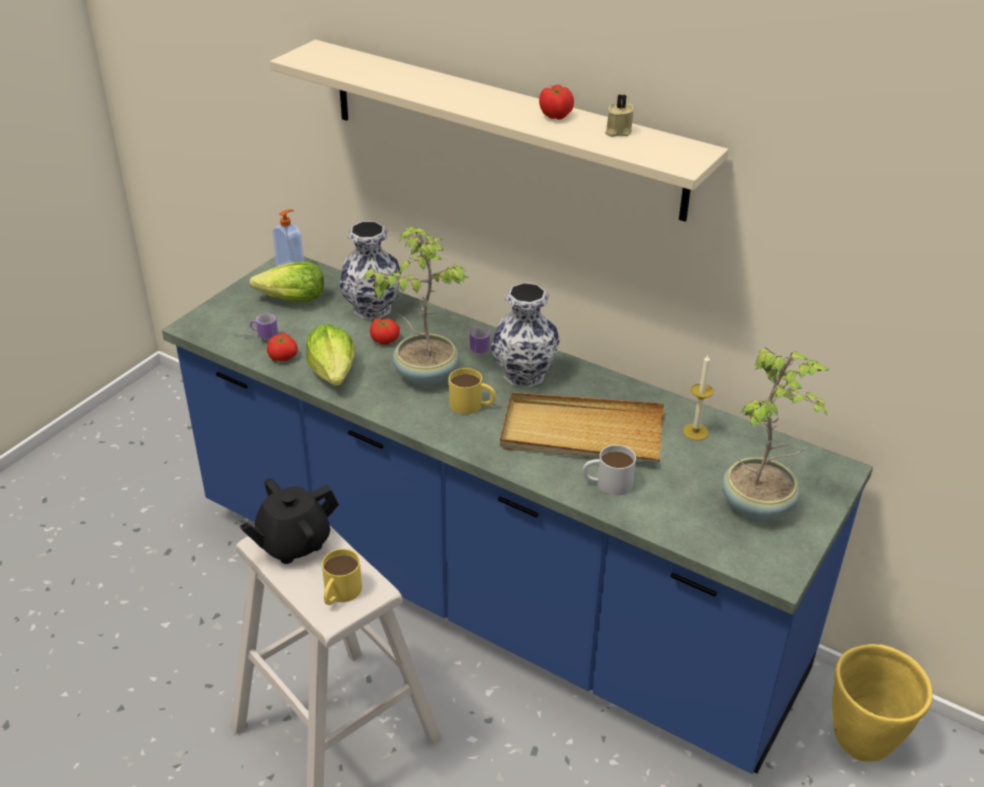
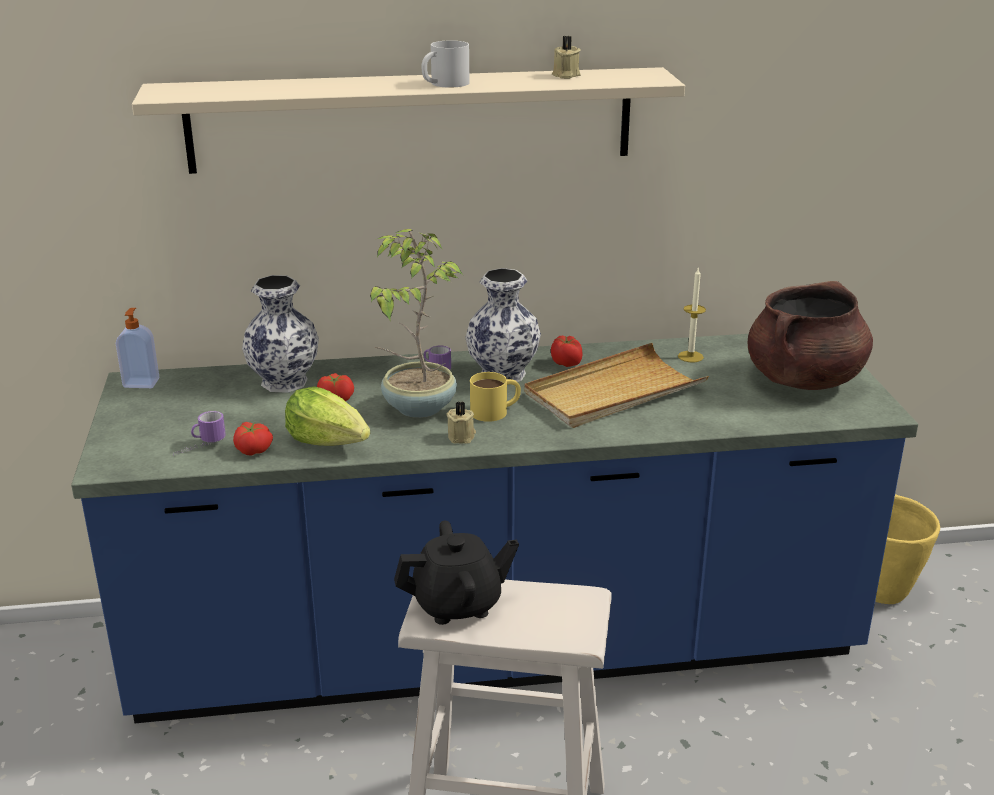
camera: 40 degrees left, 10 degrees down
black teapot [240,479,339,564] -> black teapot turned 120 degrees counterclockwise [394,521,519,625]
lettuce [250,262,324,302] -> none
yellow mug [322,549,362,605] -> none
tomato [539,85,574,120] -> tomato moved to [551,336,582,367]
white mug [583,445,636,496] -> white mug moved to [422,41,469,88]
potted plant [722,347,830,520] -> brown cooking pot [748,281,873,390]
none -> beige candle [447,401,476,444]

